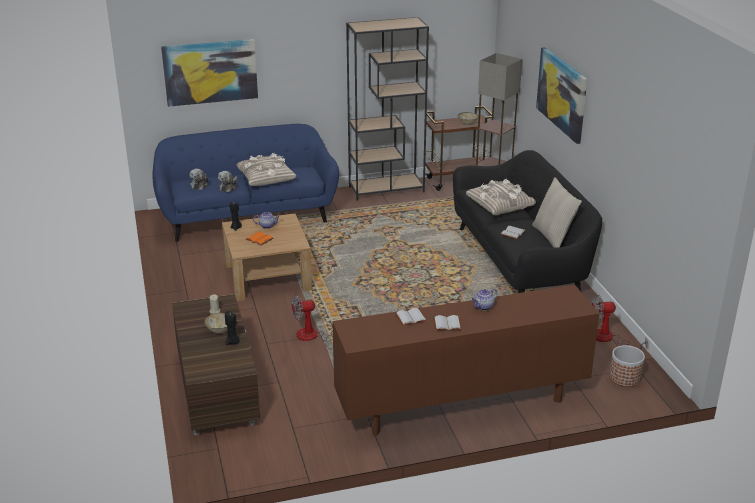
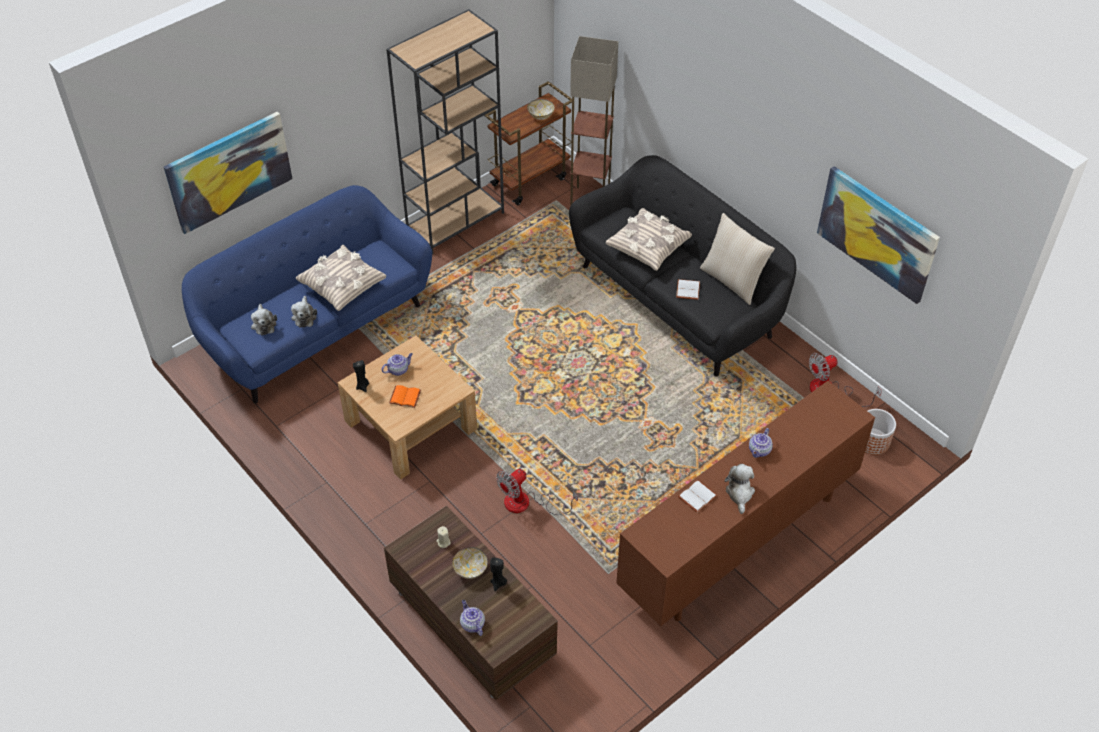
camera: 25 degrees left, 20 degrees up
white book [433,315,462,331] -> plush toy [725,464,755,514]
picture [536,47,587,144] -> picture moved to [817,166,940,304]
none -> teapot [460,600,485,636]

